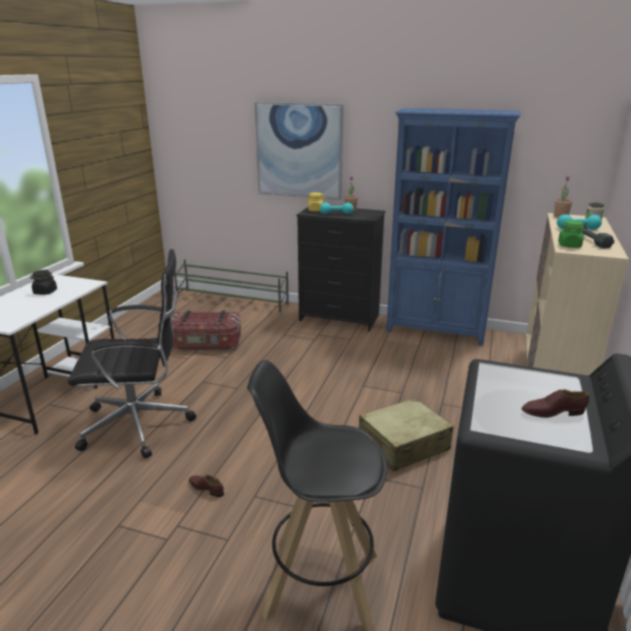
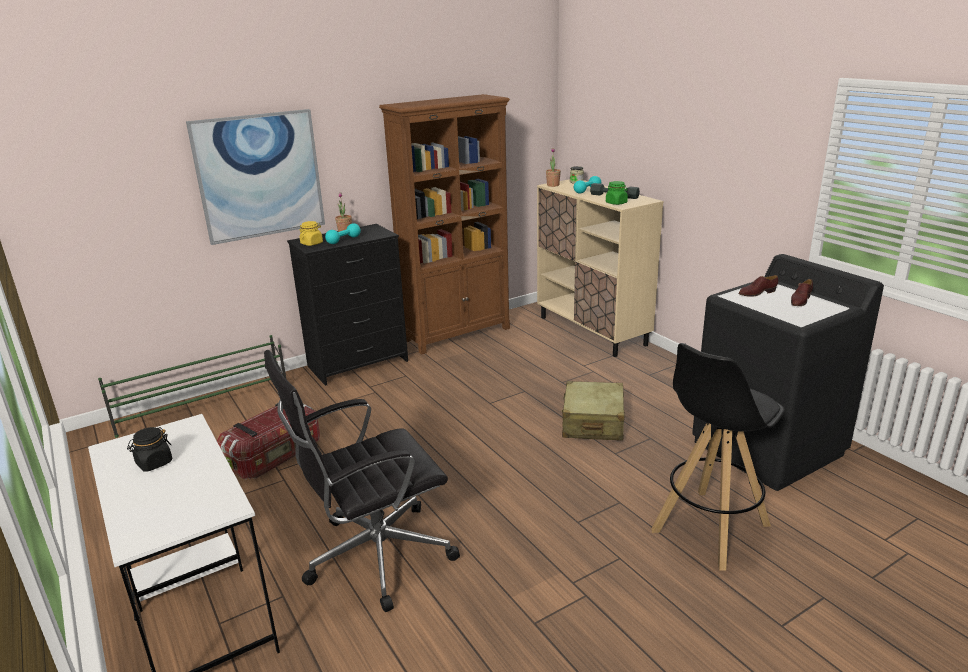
camera: 50 degrees left, 0 degrees up
black office chair [68,249,196,458] -> black office chair turned 150 degrees counterclockwise [264,350,460,612]
brown shoe [189,475,224,497] -> brown shoe moved to [739,275,778,297]
blue bookcase [386,108,520,345] -> brown bookcase [379,94,510,355]

